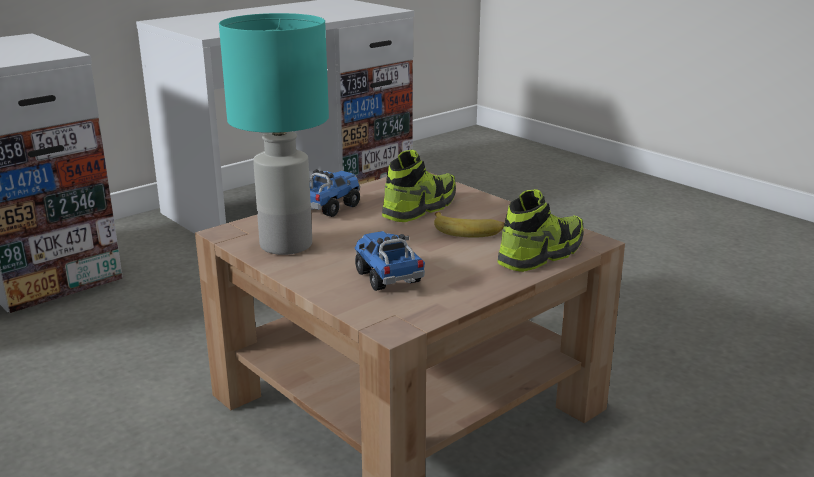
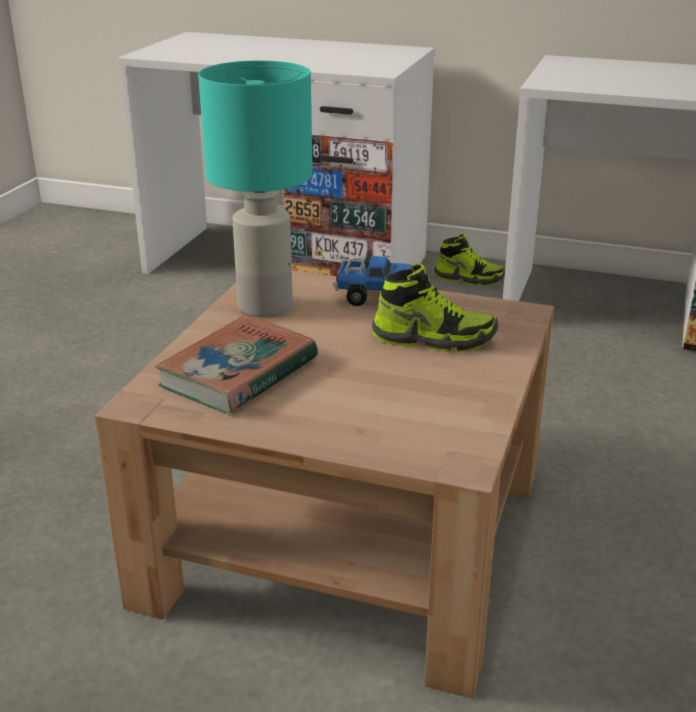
camera: 60 degrees right, 5 degrees up
toy truck [354,231,425,291] -> book [155,315,318,414]
banana [434,212,505,237] -> none
shoe [497,189,584,272] -> shoe moved to [434,234,505,286]

